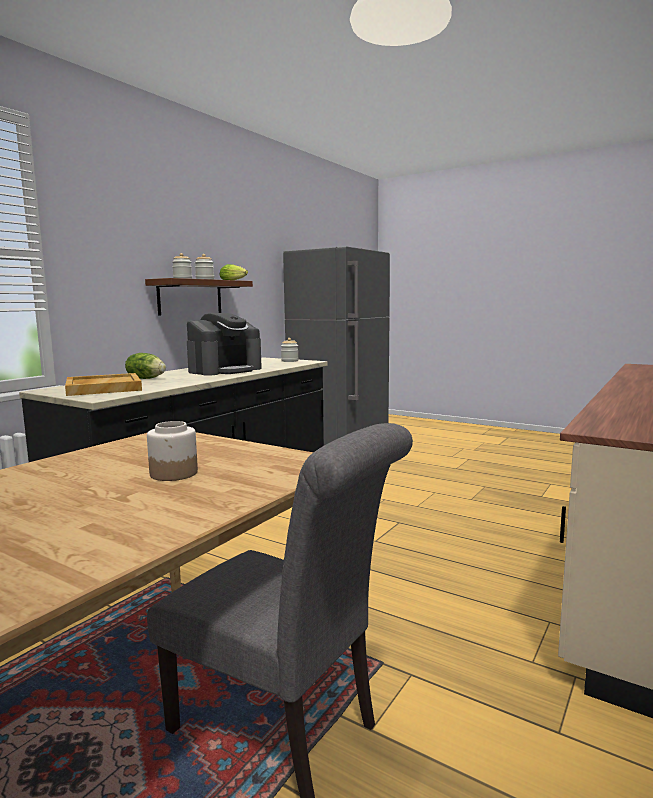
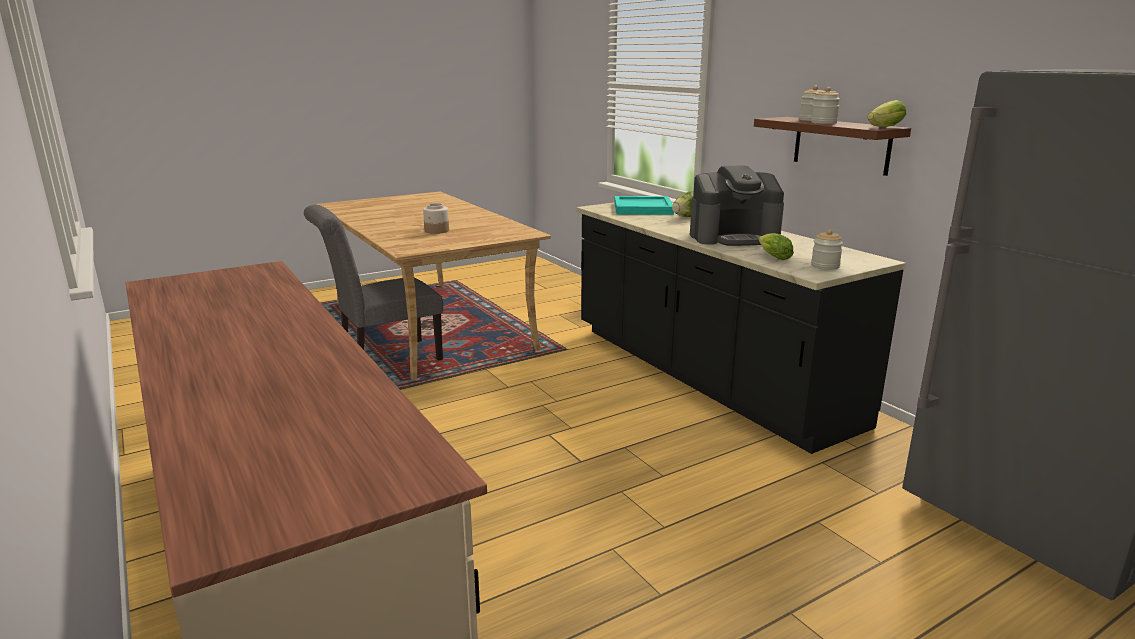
camera: 115 degrees right, 10 degrees up
beige tray [65,373,142,396] -> turquoise tray [614,196,674,215]
coffee machine [187,313,262,376] -> coffee machine turned 75 degrees counterclockwise [690,165,784,246]
none -> lettuce [759,233,794,260]

